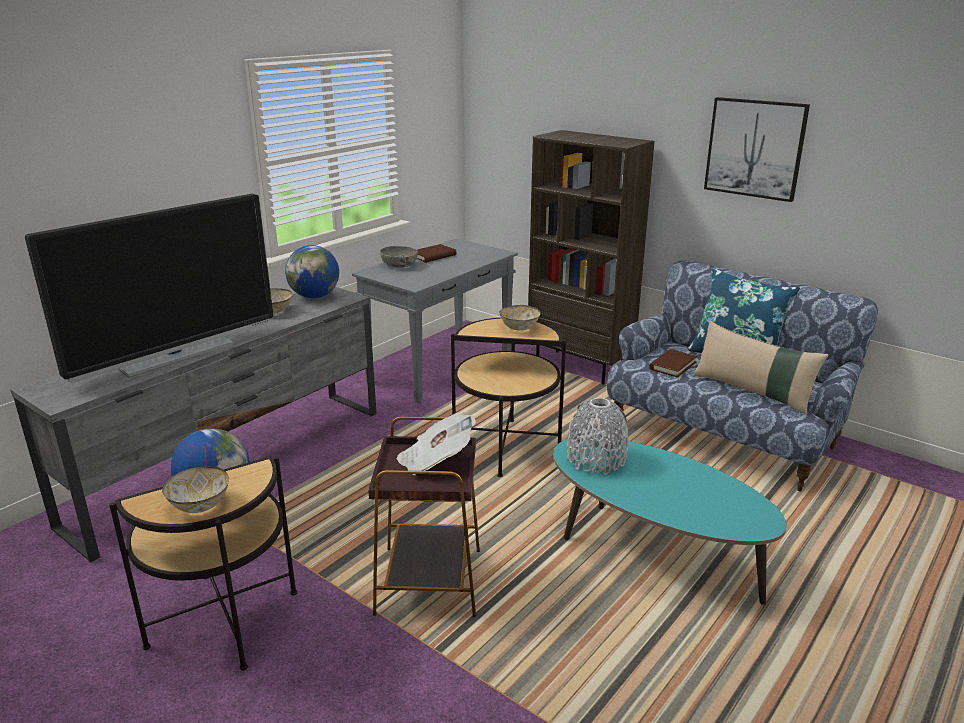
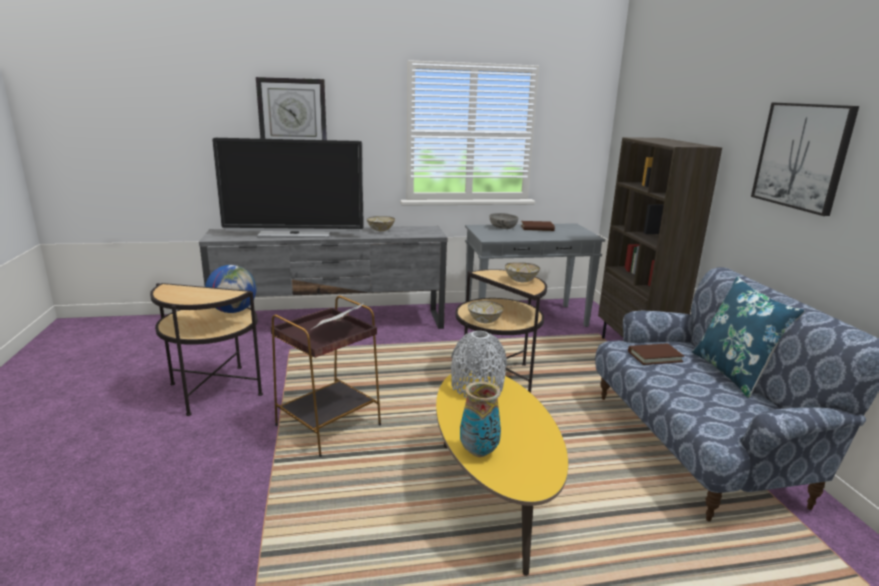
camera: 40 degrees right, 5 degrees down
bowl [162,466,229,513] -> bowl moved to [468,301,504,323]
globe [285,245,339,298] -> none
turquoise coffee table [553,437,787,605] -> yellow coffee table [436,371,568,576]
beige pillow [693,321,828,415] -> none
none -> wall clock [256,77,327,140]
none -> vase [460,381,501,457]

